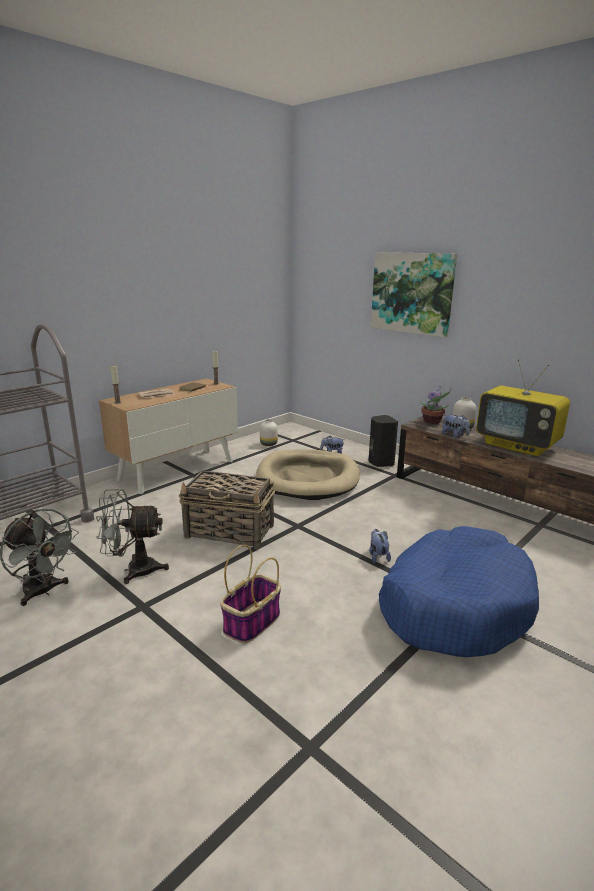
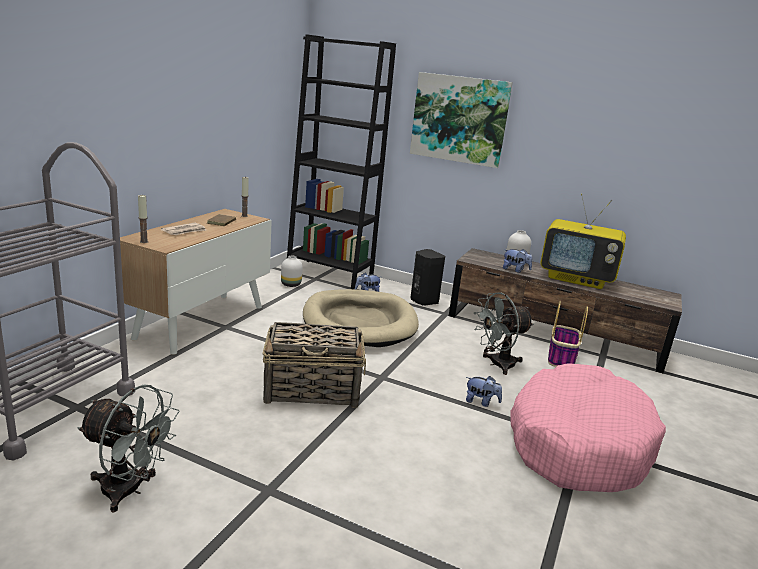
camera: 20 degrees left, 0 degrees up
grey fan [96,489,169,584] -> grey fan moved to [473,292,534,375]
basket [220,545,281,643] -> basket moved to [548,301,588,367]
plush toy [369,529,391,563] -> plush toy turned 135 degrees clockwise [466,376,502,407]
blue dog bed [379,526,539,657] -> pink dog bed [510,363,666,492]
potted plant [419,386,452,424] -> none
none -> black bookcase [287,34,396,289]

